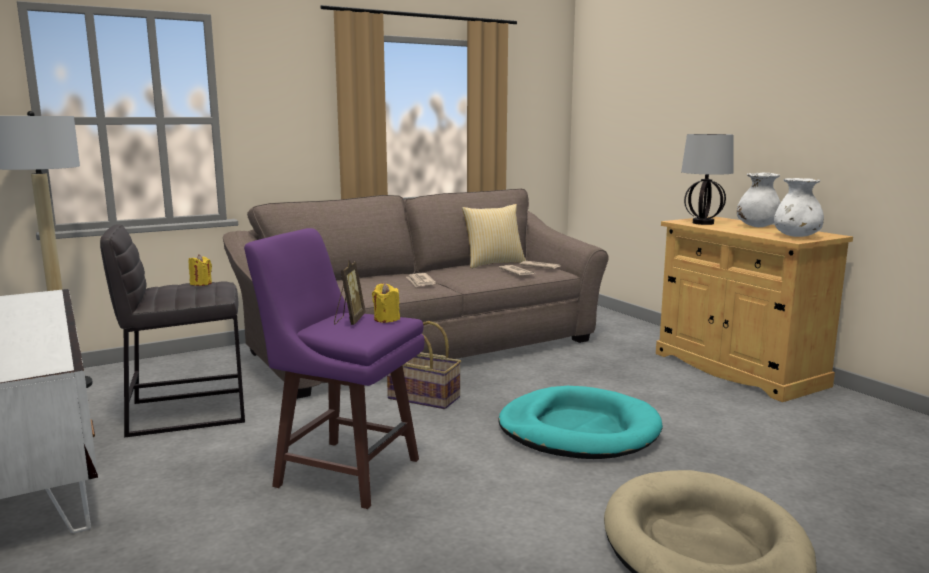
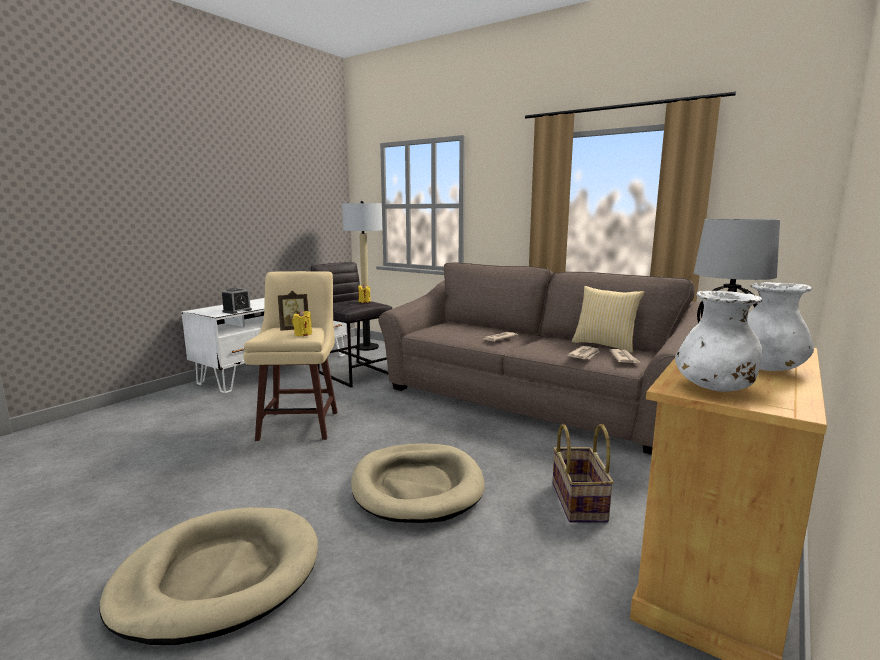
camera: 65 degrees right, 0 degrees up
purple stool [244,228,425,509] -> beige stool [243,271,337,441]
basket [387,321,461,409] -> basket moved to [553,424,614,522]
turquoise dog bed [499,386,663,459] -> beige dog bed [351,443,485,523]
none -> alarm clock [222,288,252,314]

